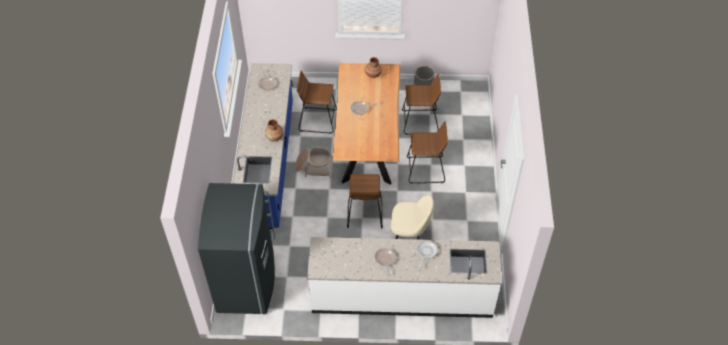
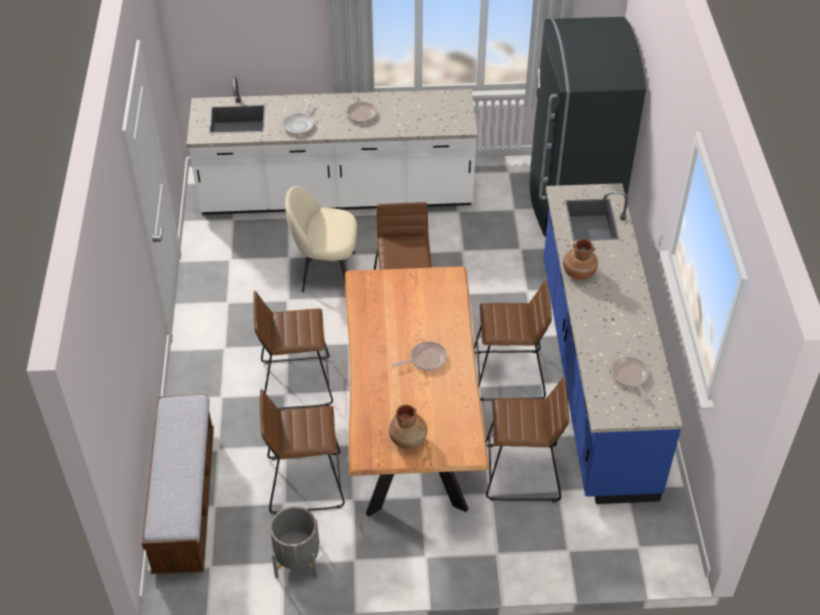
camera: 175 degrees right, 5 degrees down
basket [295,147,333,178] -> brown stool [474,280,552,401]
none -> bench [142,395,214,574]

